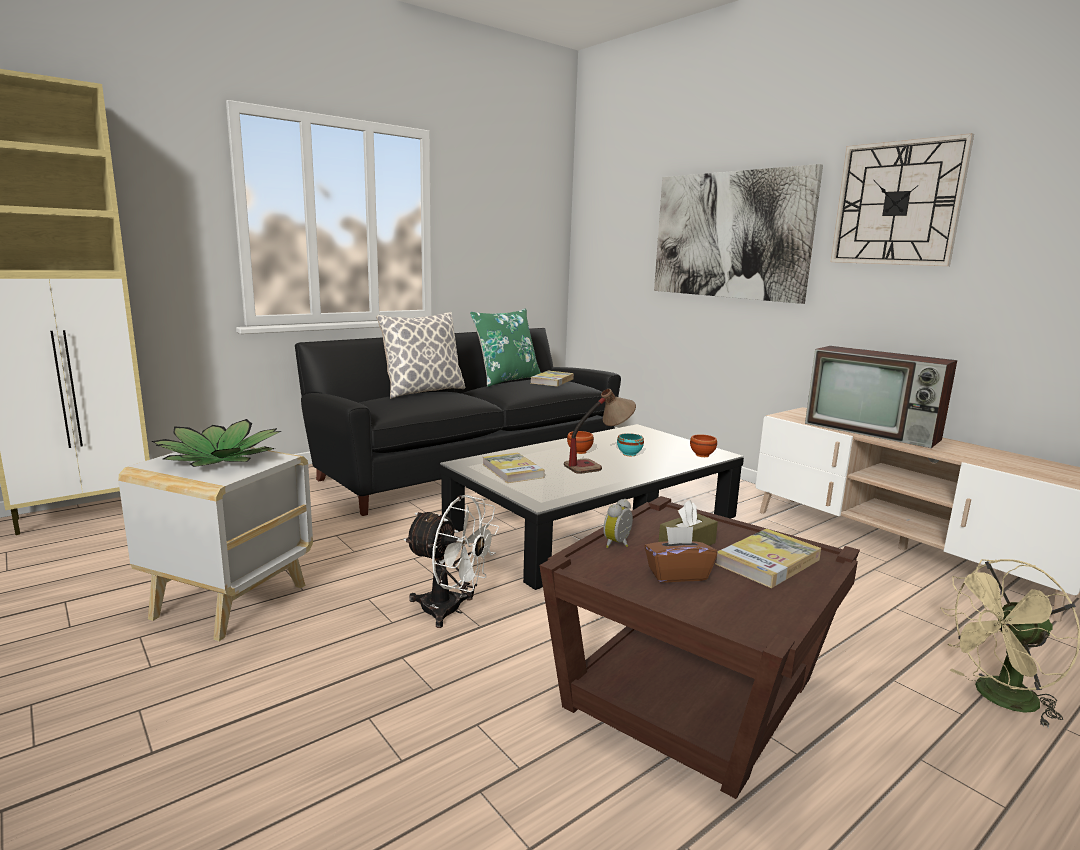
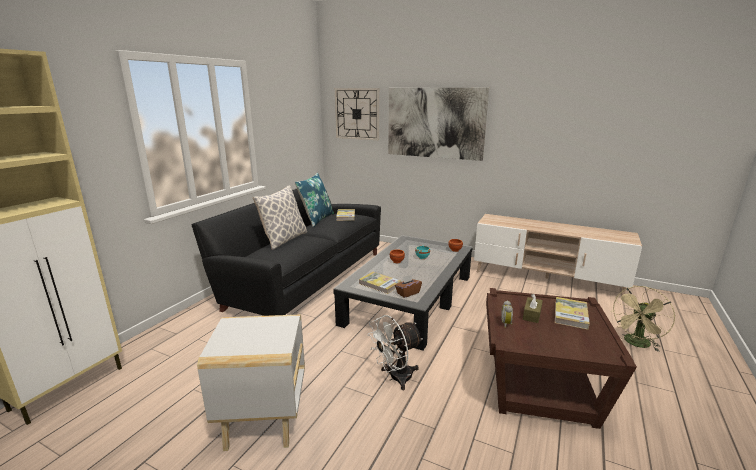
camera: 25 degrees left, 5 degrees up
potted plant [152,419,281,467] -> none
white fan [404,495,499,628] -> white fan turned 150 degrees clockwise [367,315,423,390]
green pillow [470,309,541,387] -> blue pillow [295,173,334,227]
table lamp [564,389,636,474] -> none
brown tissue box [644,526,717,582] -> brown tissue box moved to [395,275,422,298]
television [805,346,957,448] -> none
wall clock [831,133,974,266] -> wall clock moved to [335,88,379,140]

